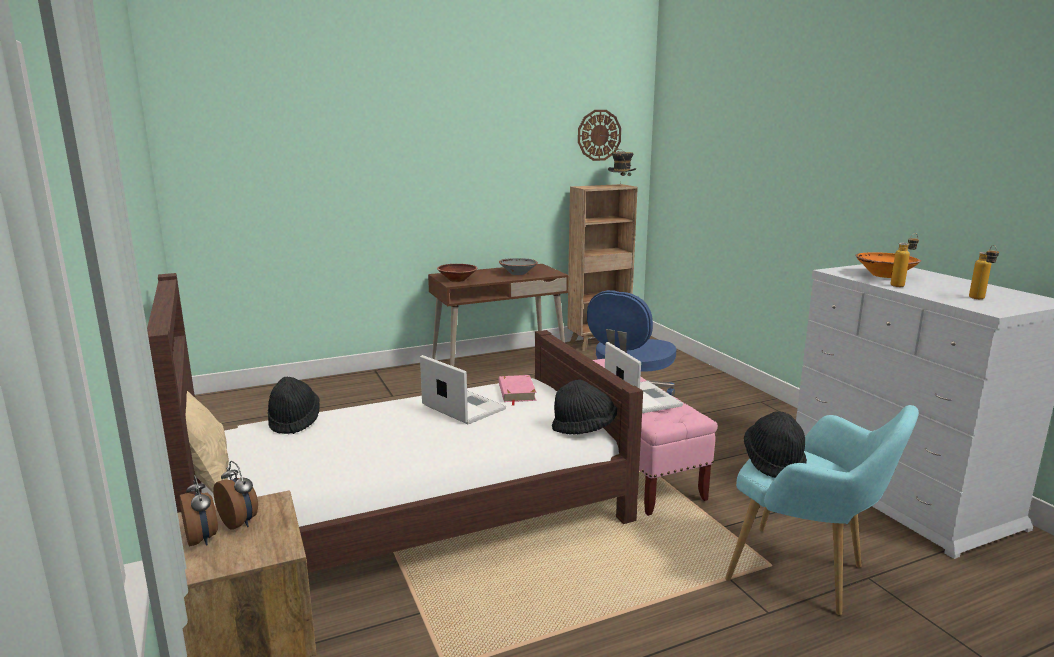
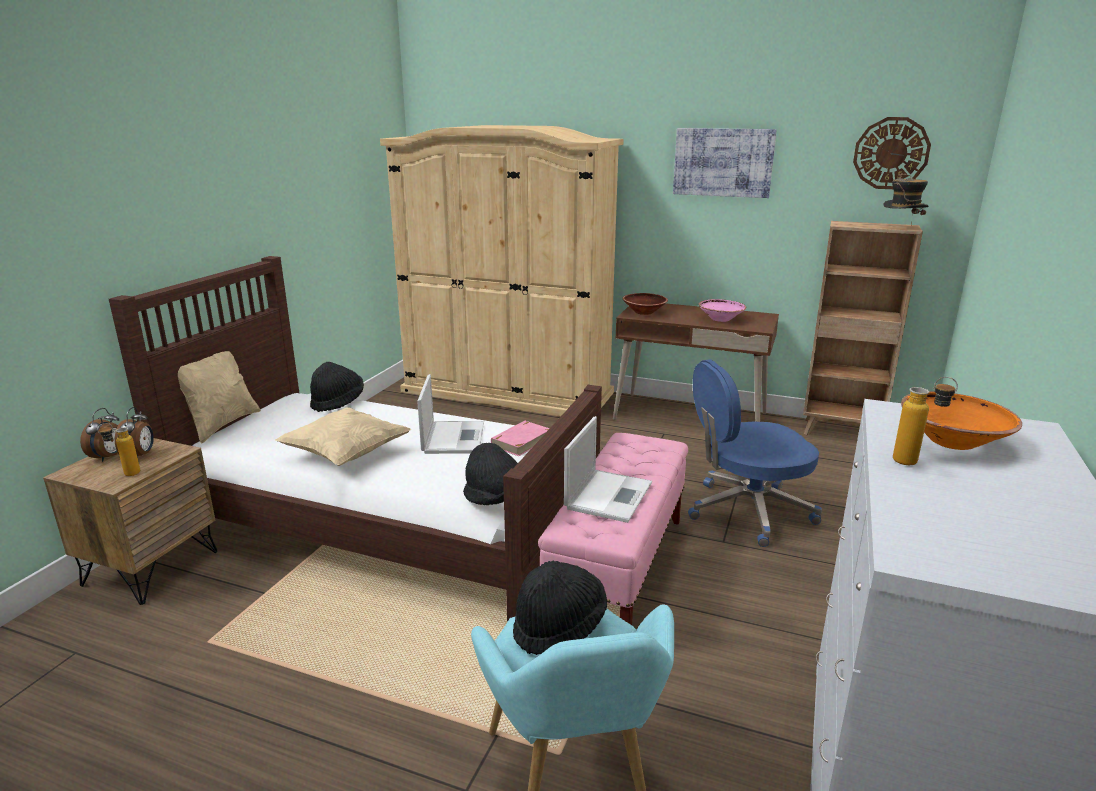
camera: 45 degrees right, 5 degrees up
grey bowl [499,258,538,275] -> pink bowl [698,299,746,322]
bottle [969,245,999,299] -> bottle moved to [98,423,140,476]
none -> beige pillow [275,407,411,466]
none -> beige wardrobe [380,125,624,417]
none -> picture [673,128,777,198]

